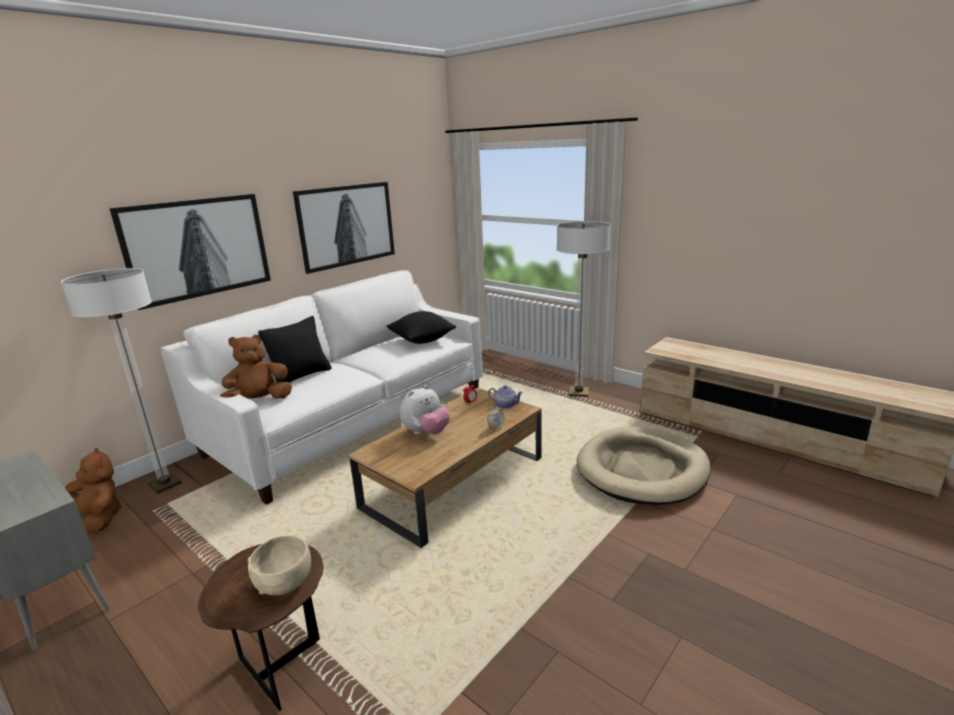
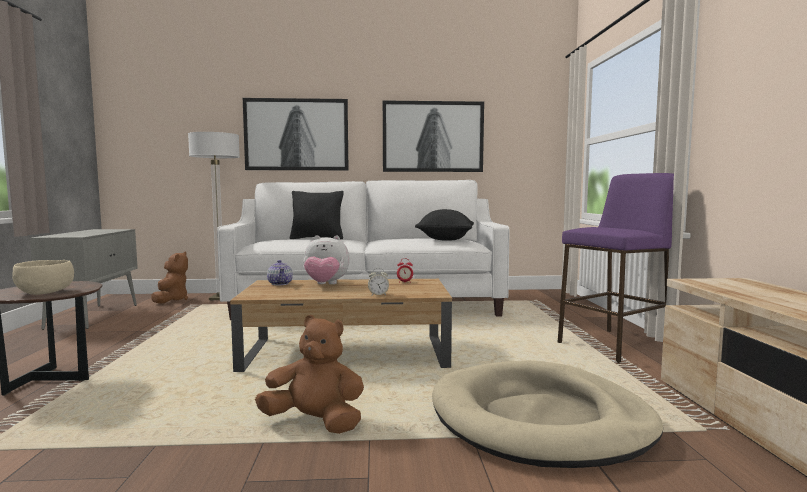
camera: 45 degrees right, 15 degrees down
brown plush toy [220,334,292,399] -> brown plush toy moved to [255,315,364,434]
teapot [488,385,523,408] -> teapot moved to [267,260,293,286]
floor lamp [556,221,611,397] -> purple stool [558,173,674,364]

